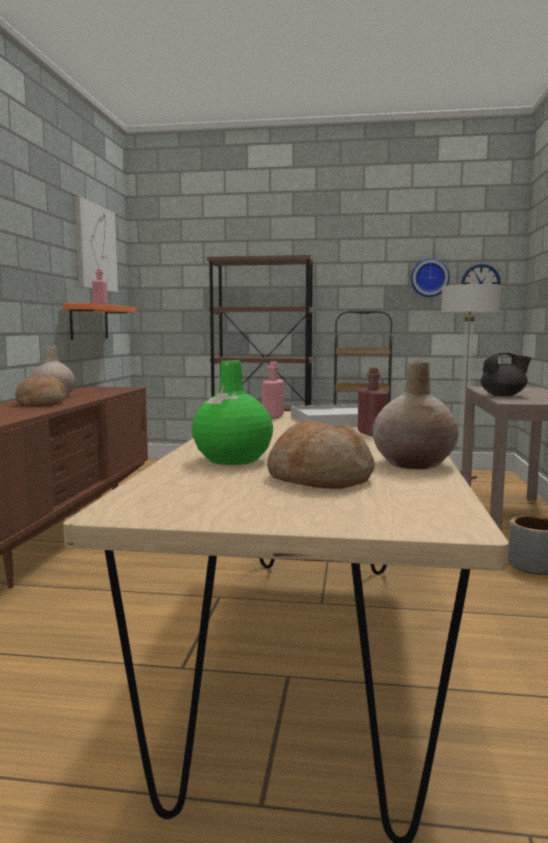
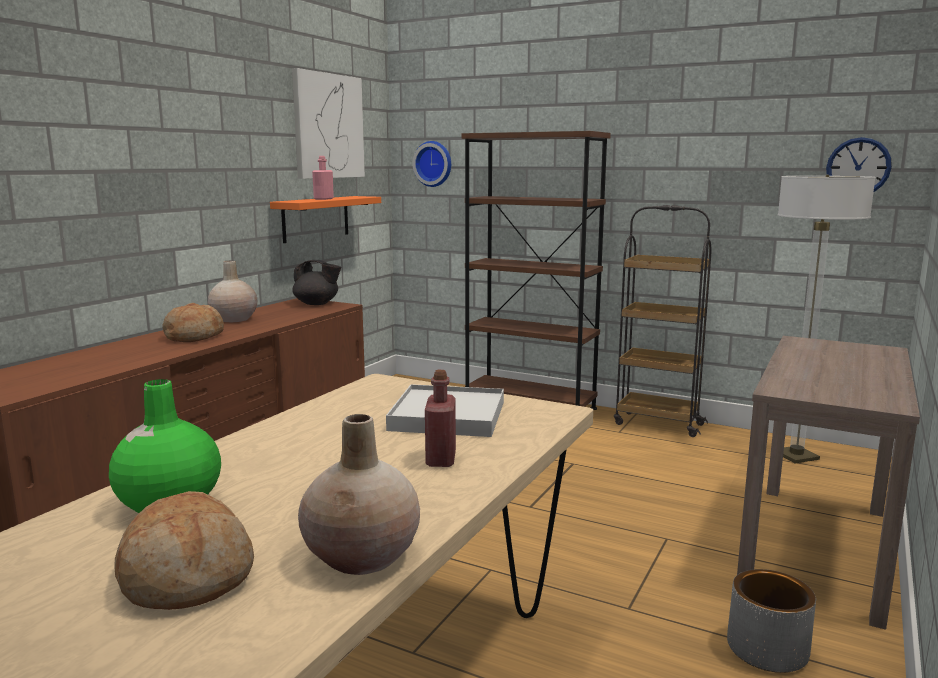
camera: 20 degrees right, 5 degrees up
pink bottle [262,361,284,419] -> none
wall clock [411,258,450,297] -> wall clock moved to [413,141,451,187]
black teapot [480,353,531,396] -> black teapot moved to [292,260,341,305]

